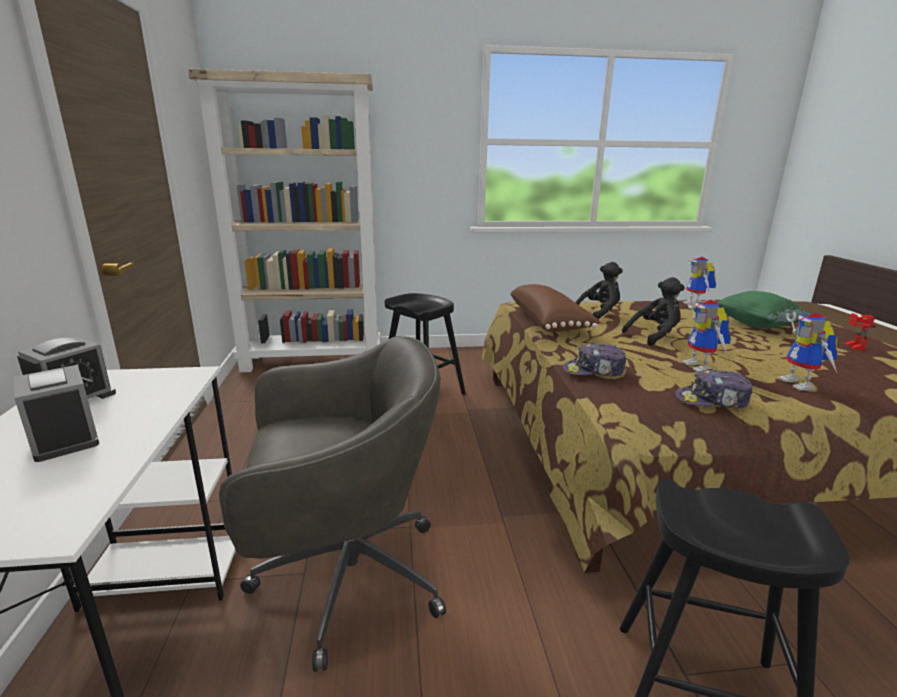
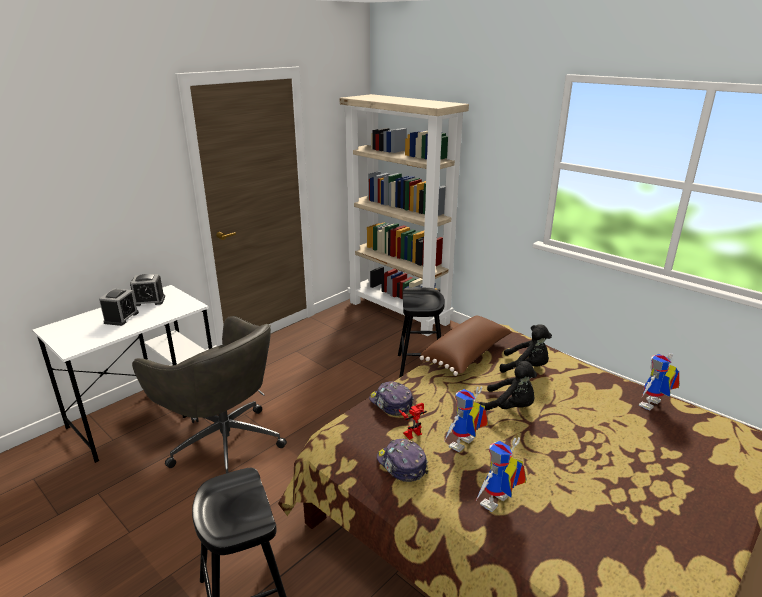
camera: 50 degrees right, 5 degrees up
green pillow [716,291,811,328] -> none
toy robot [845,313,876,350] -> toy robot moved to [399,403,427,440]

